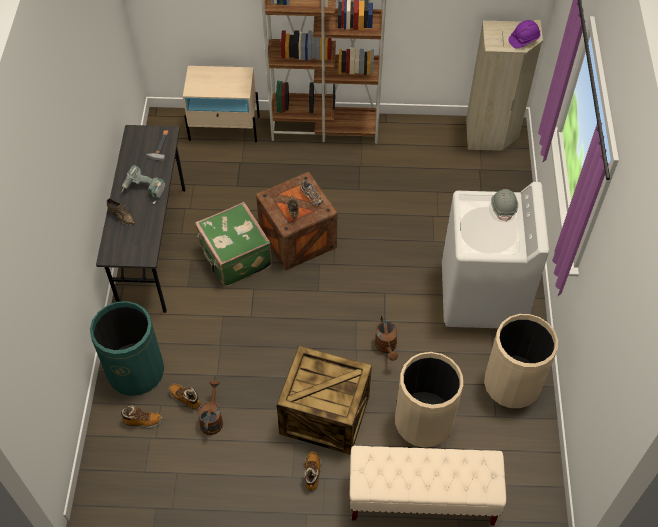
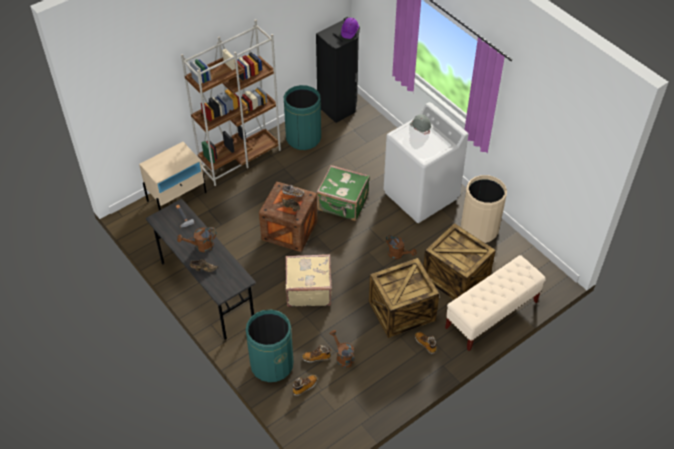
camera: 40 degrees left, 5 degrees down
power drill [121,165,165,204] -> brown watering can [177,227,217,252]
green suitcase [195,202,273,287] -> green suitcase moved to [317,165,370,221]
beige trash can [395,352,463,448] -> crate [423,223,496,300]
beige cabinet [466,20,543,151] -> black cabinet [316,17,360,123]
none -> green trash can [284,85,321,150]
none -> beige suitcase [285,254,332,307]

